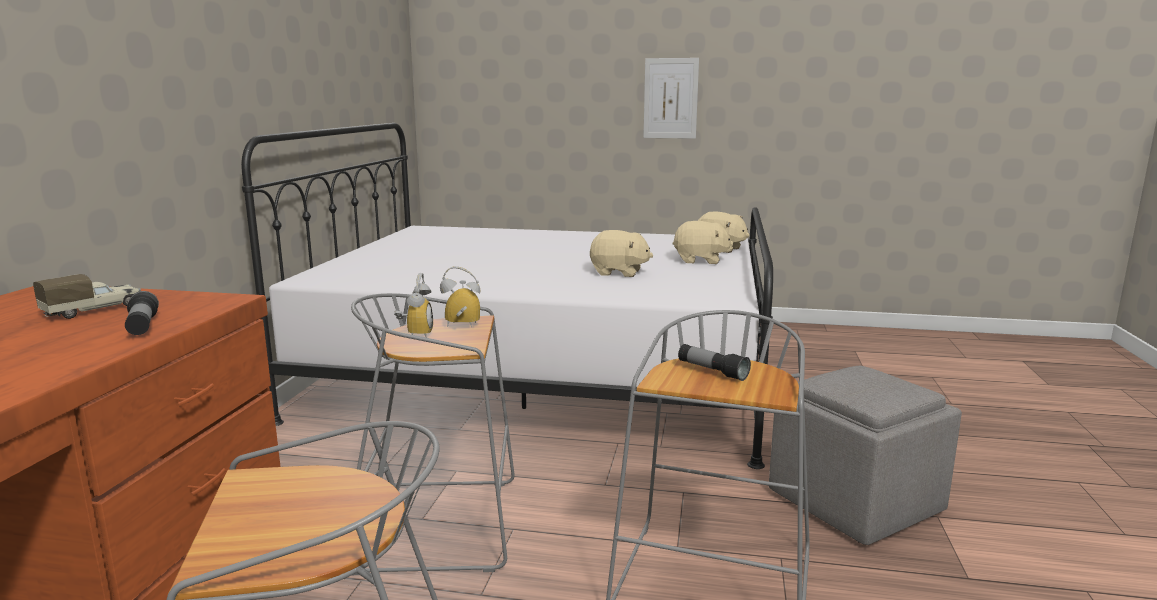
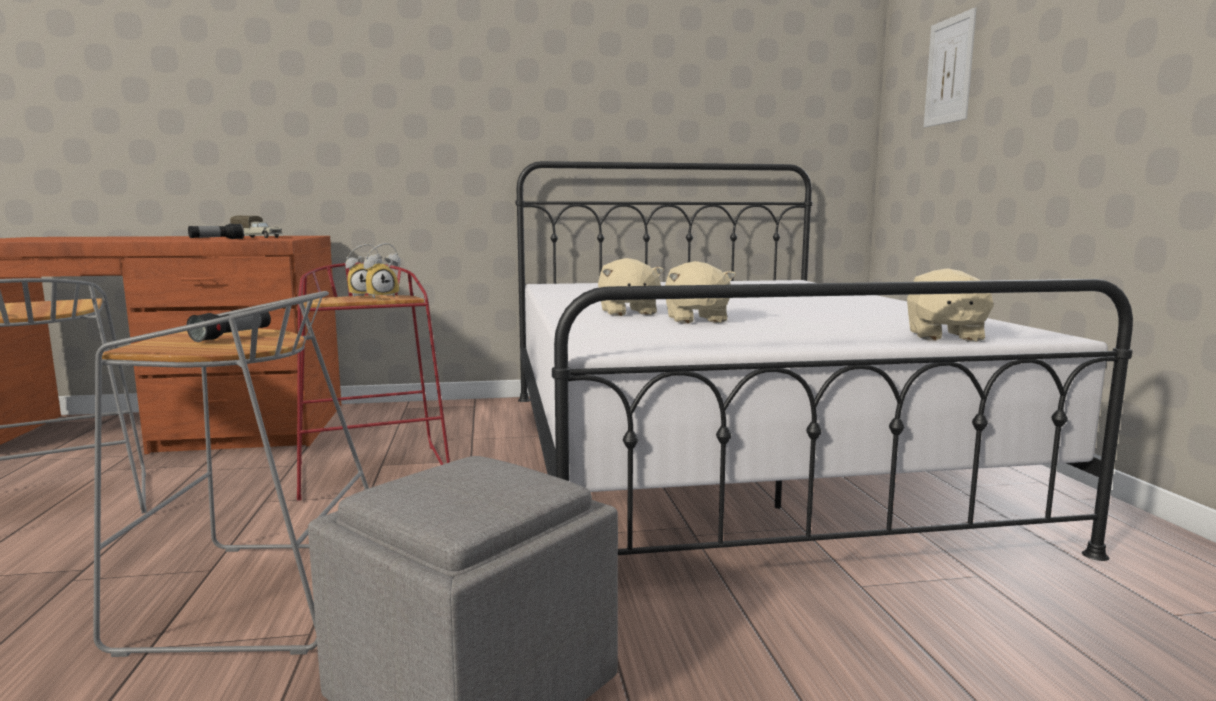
camera: 70 degrees right, 5 degrees down
grey stool [351,293,515,575] -> red stool [297,263,450,501]
alarm clock [440,266,480,327] -> alarm clock turned 75 degrees clockwise [363,243,401,299]
picture [643,58,699,139] -> picture moved to [924,8,977,127]
beige plush toy [673,221,734,264] -> beige plush toy moved to [598,258,664,316]

